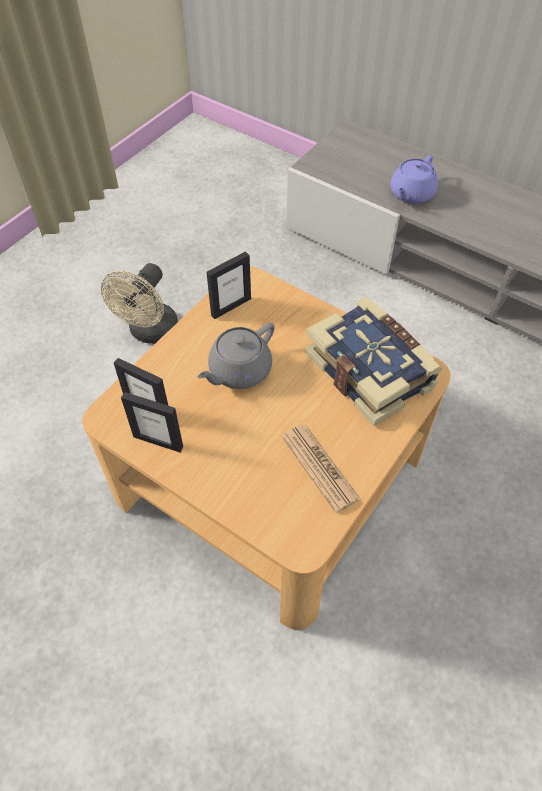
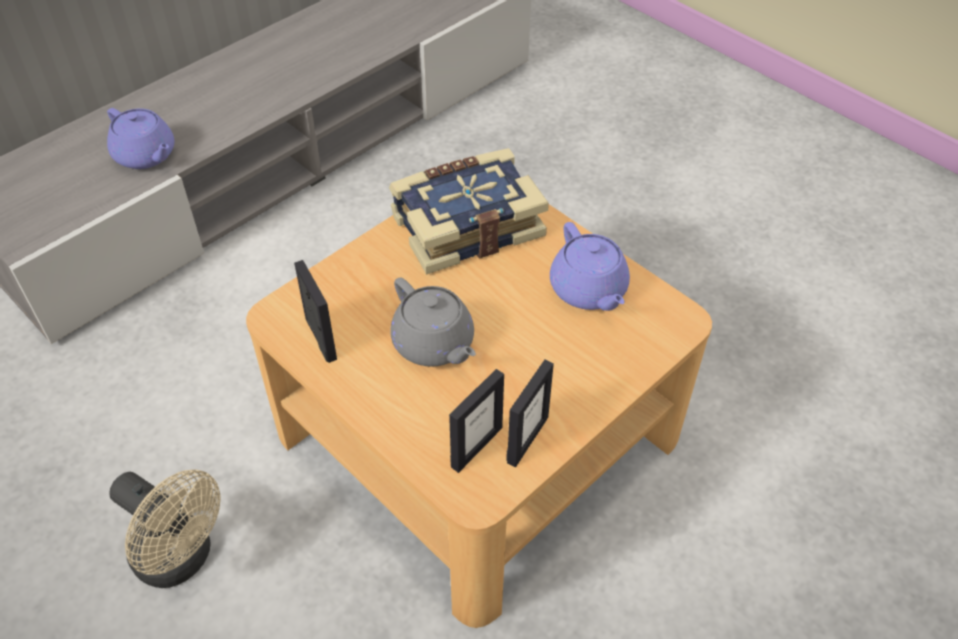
camera: 80 degrees left, 5 degrees down
newspaper [281,425,361,513] -> purple teapot [550,222,630,311]

